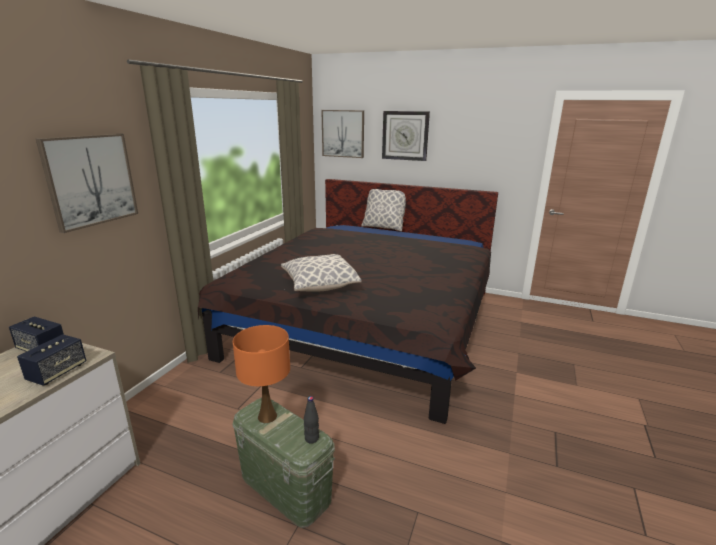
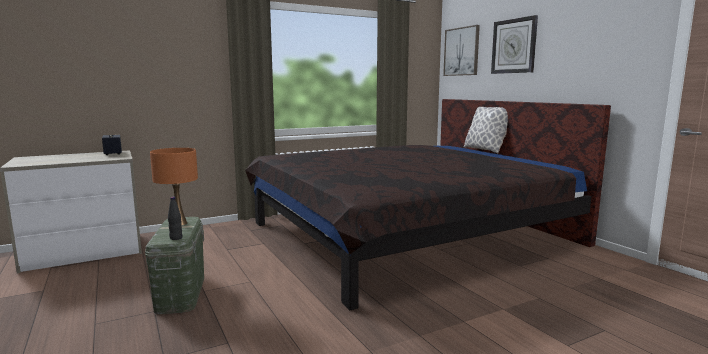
camera: 40 degrees right, 10 degrees down
speaker [17,334,86,386] -> none
picture [36,134,138,233] -> none
pillow [281,254,362,292] -> none

